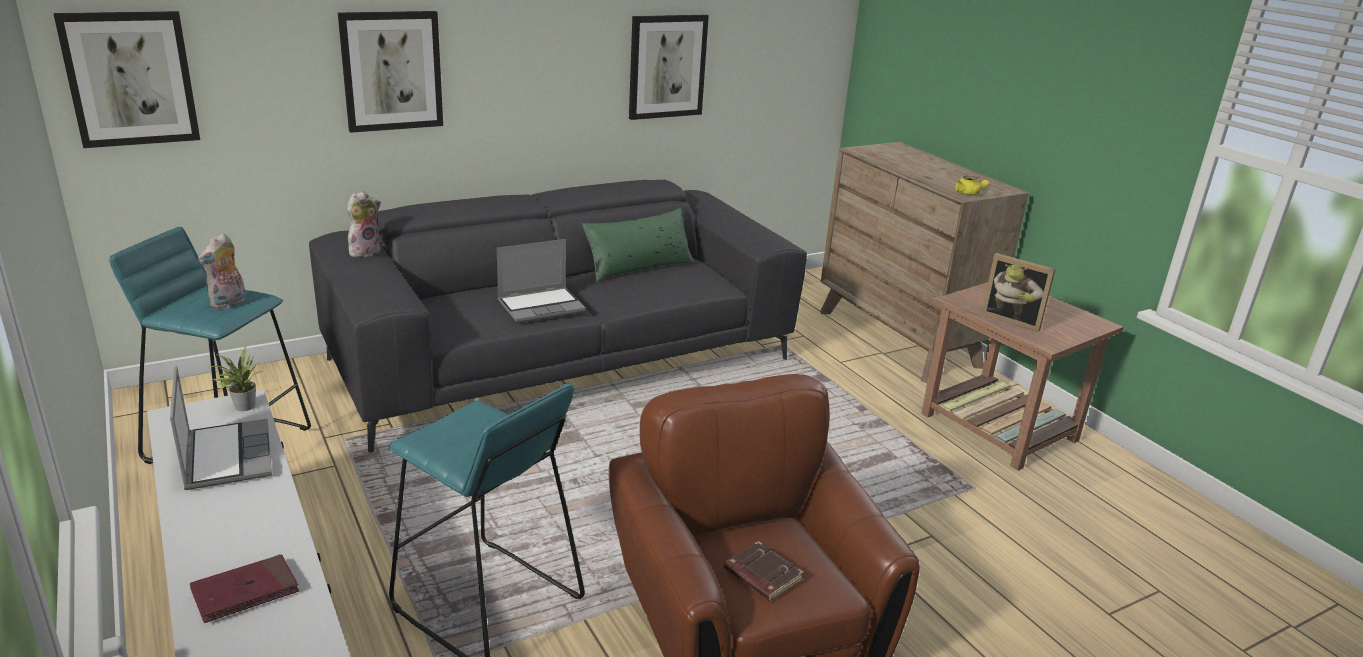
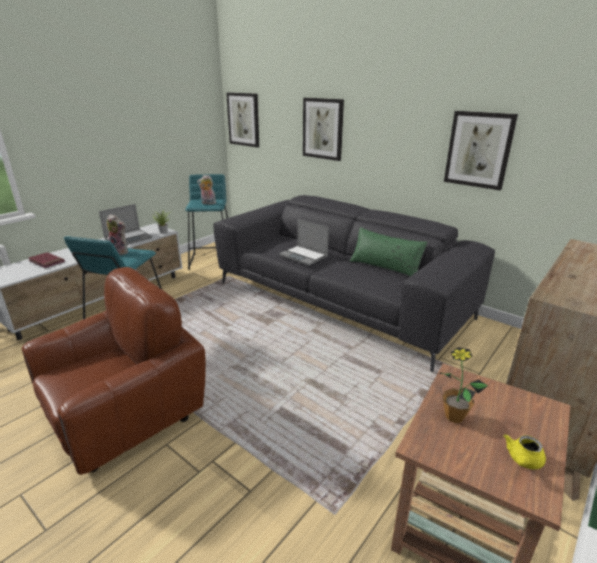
camera: 70 degrees right, 0 degrees up
plush toy [347,191,381,257] -> plush toy moved to [107,214,128,255]
brown book [724,541,804,601] -> none
yellow teapot [955,176,989,195] -> yellow teapot moved to [504,434,546,469]
picture frame [981,253,1056,332] -> potted plant [439,347,488,423]

